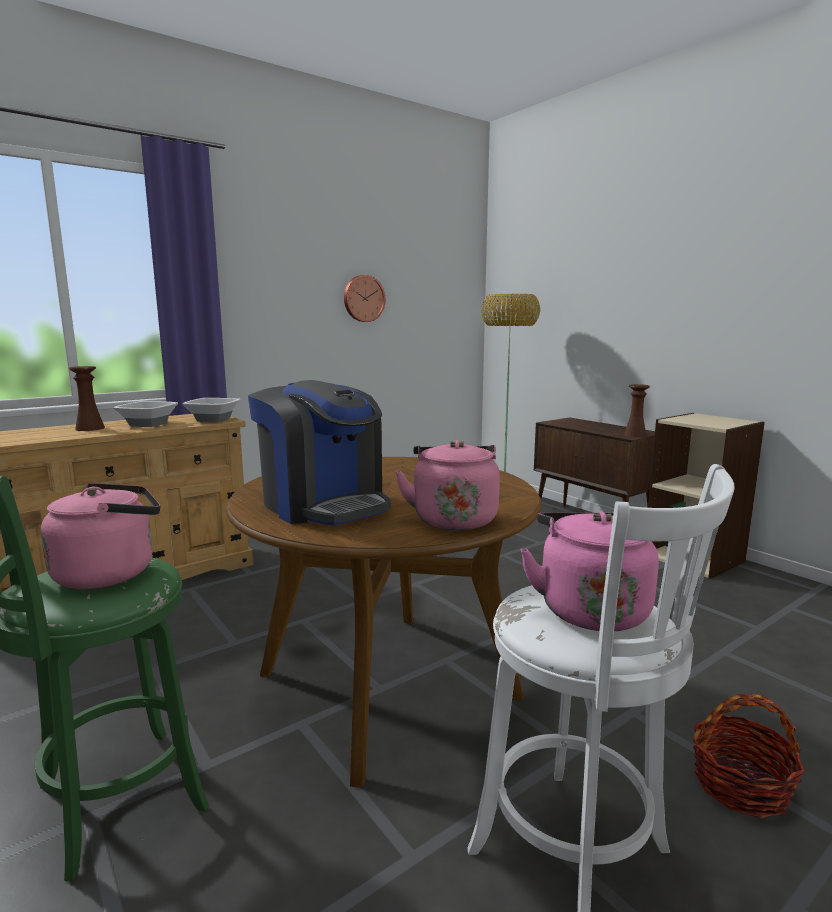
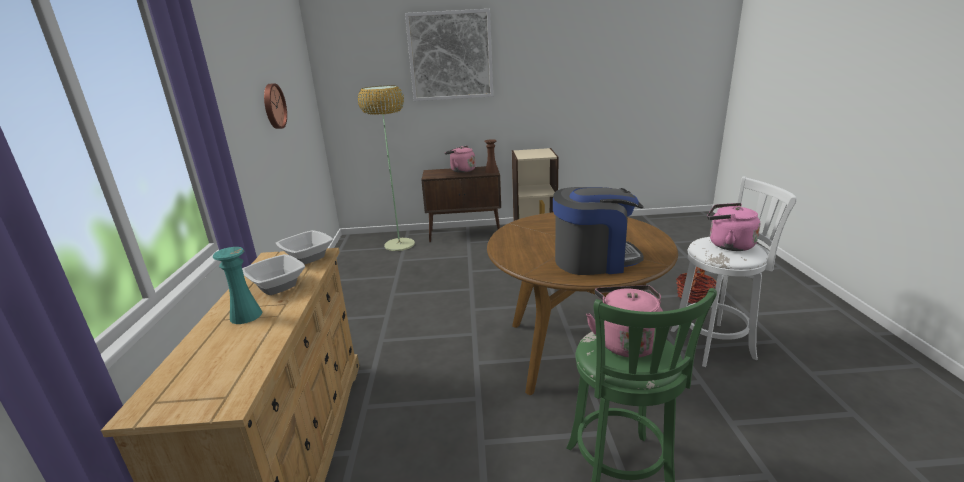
camera: 55 degrees left, 10 degrees up
brown vase [69,366,105,431] -> turquoise vase [213,247,262,324]
pink kettle [395,440,500,530] -> pink kettle moved to [445,146,475,173]
none -> picture [405,9,493,101]

